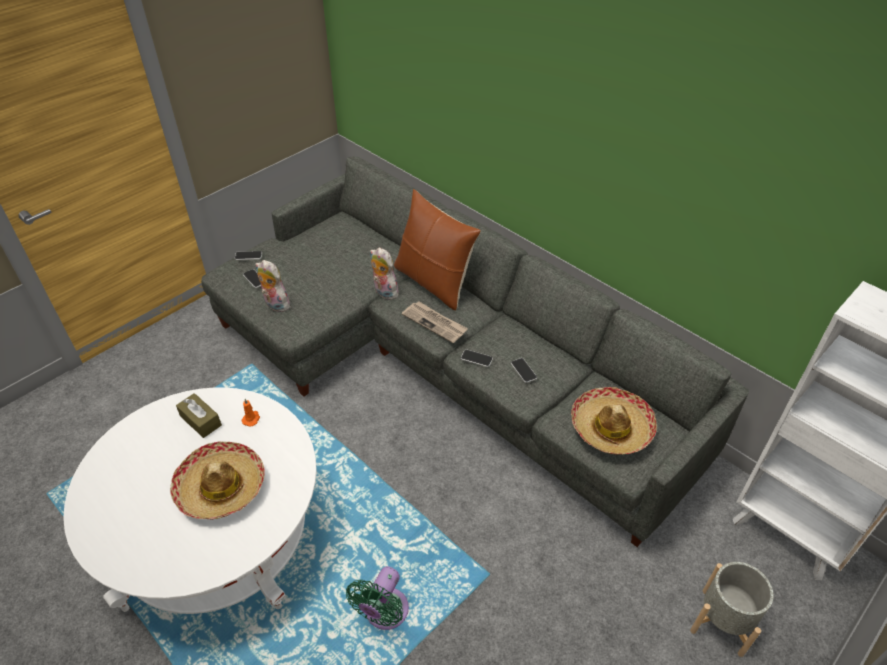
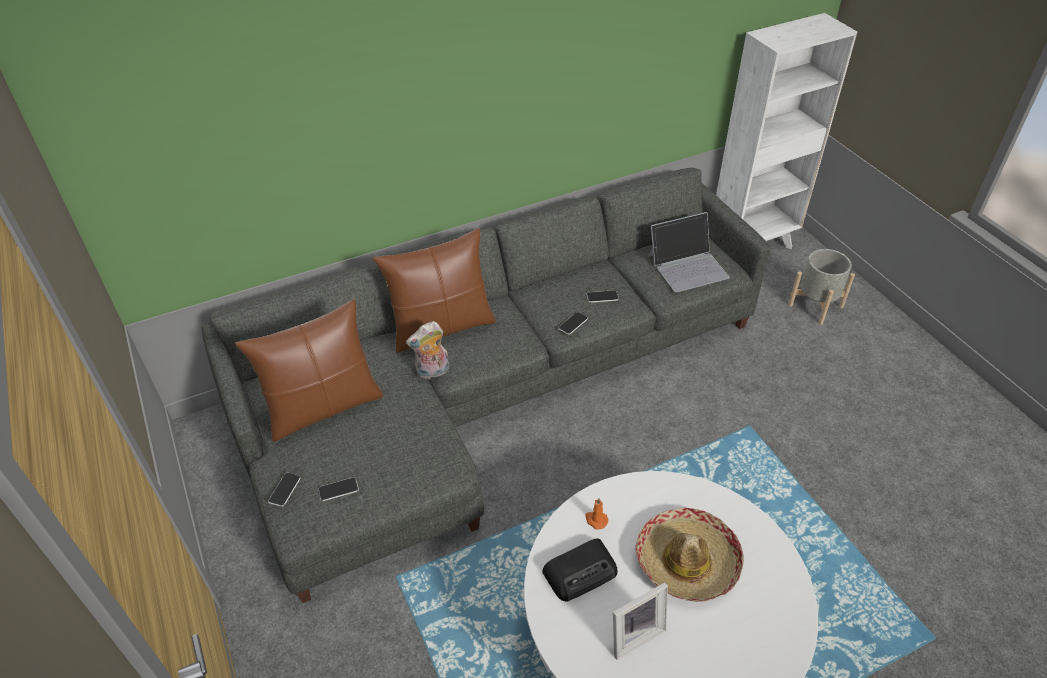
camera: 70 degrees left, 0 degrees up
brown tissue box [176,393,222,438] -> radio [542,539,618,601]
plush toy [255,260,292,312] -> none
green fan [346,566,409,630] -> none
newspaper [402,302,468,343] -> none
hat [571,387,657,455] -> laptop [648,212,730,292]
none -> brown pillow [235,299,383,442]
none -> picture frame [613,582,668,660]

